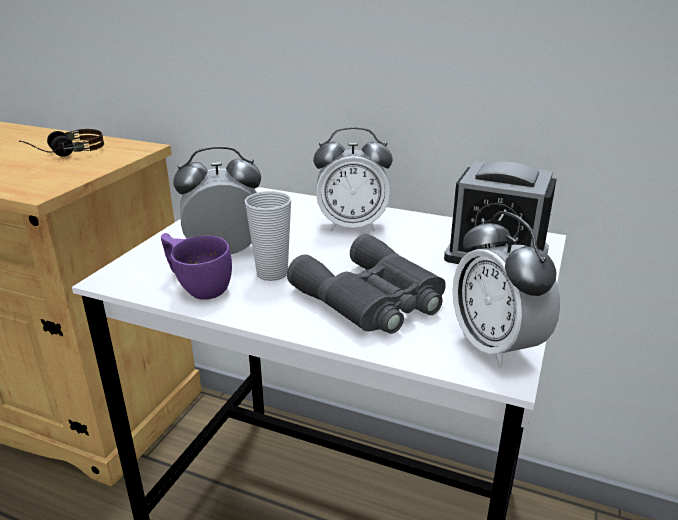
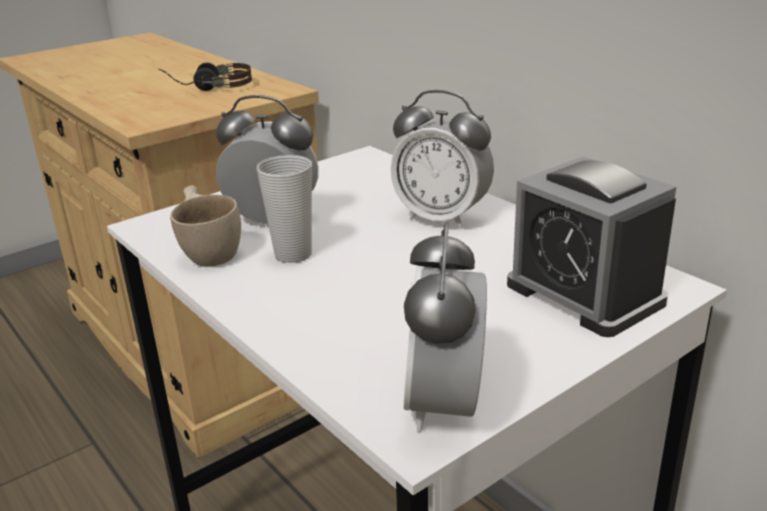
camera: 30 degrees right, 0 degrees up
purple cup [161,233,232,300] -> beige cup [170,185,241,267]
grey binoculars [287,234,446,334] -> none

